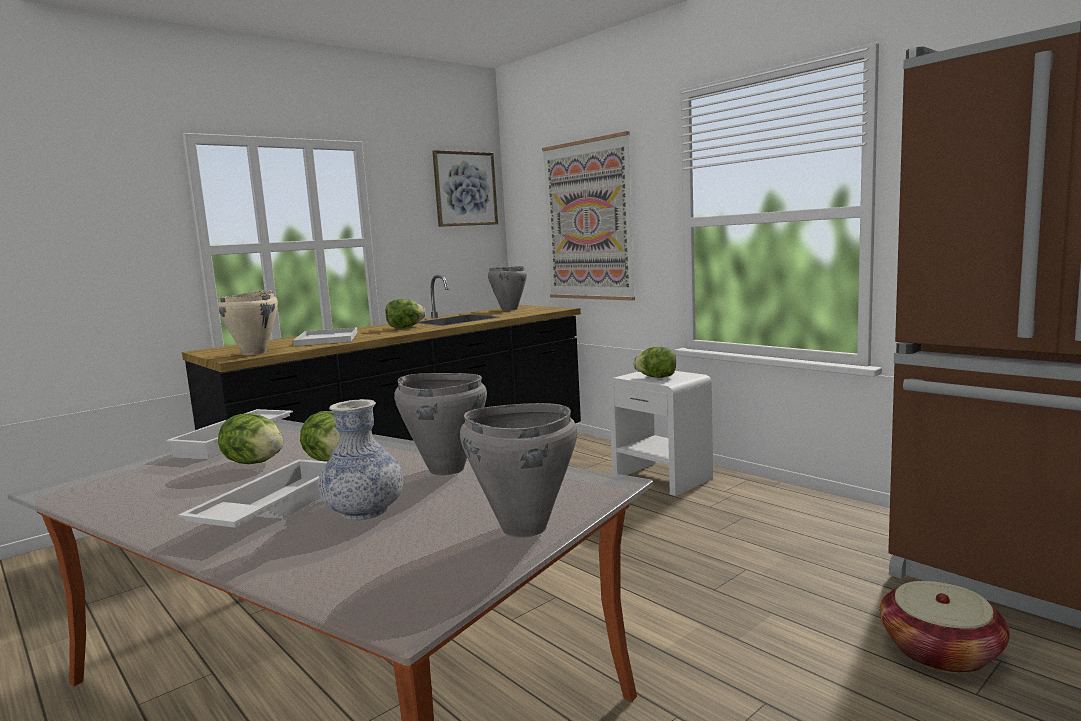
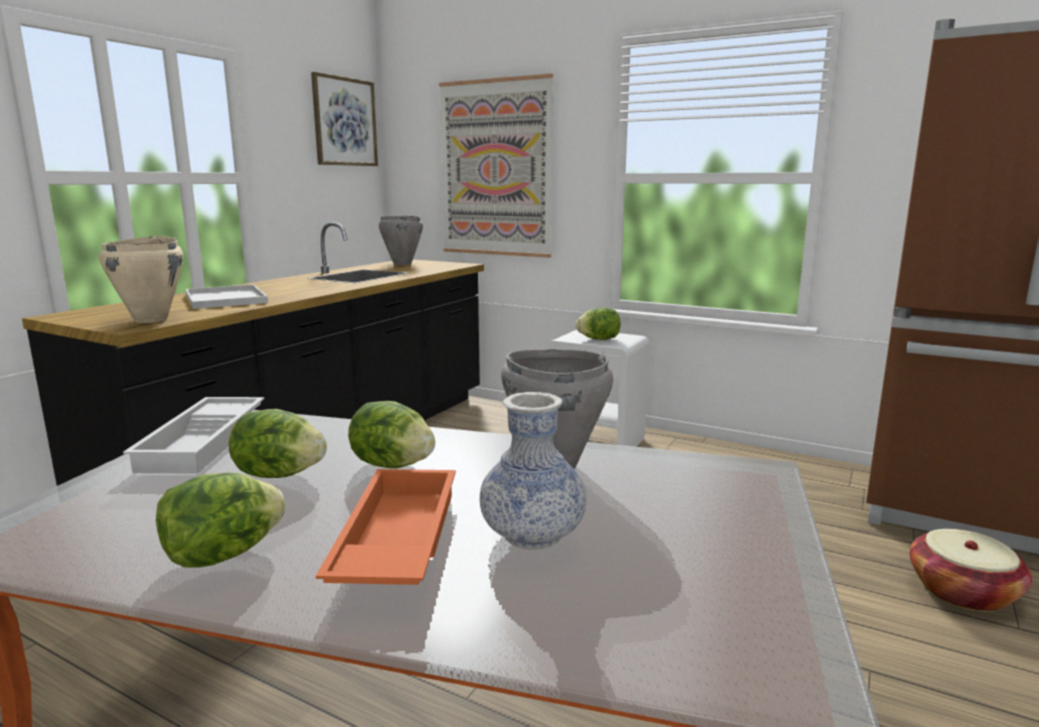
camera: 20 degrees left, 5 degrees up
white tray [178,459,327,528] -> orange tray [316,469,456,585]
lettuce [385,299,426,328] -> lettuce moved to [156,473,286,568]
grey cooking pot [460,403,577,537] -> none

